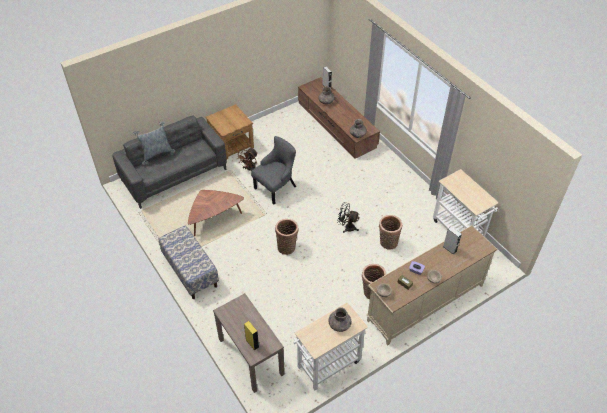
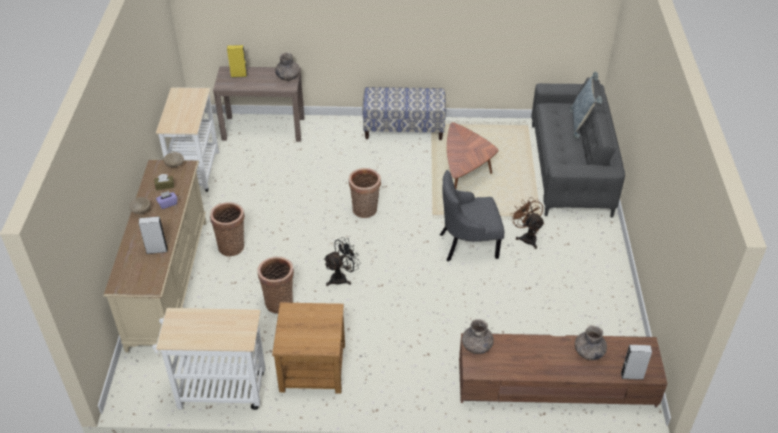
camera: 125 degrees right, 5 degrees down
brown side table [205,104,254,159] -> brown side table moved to [272,302,345,394]
grey armchair [251,136,296,204] -> grey armchair turned 90 degrees clockwise [440,170,504,261]
grey vase [329,307,352,332] -> grey vase moved to [275,52,300,81]

